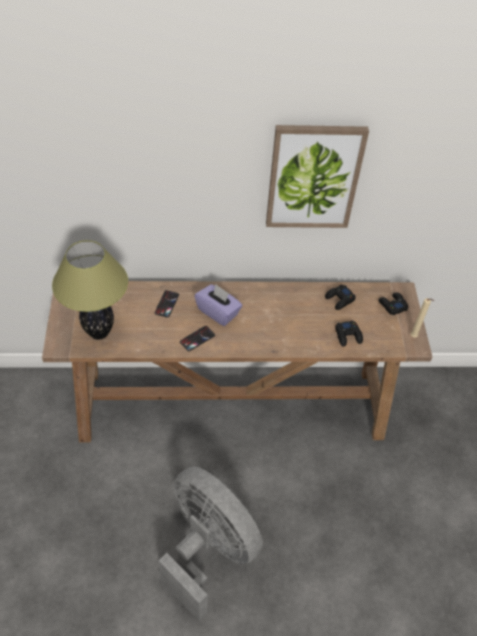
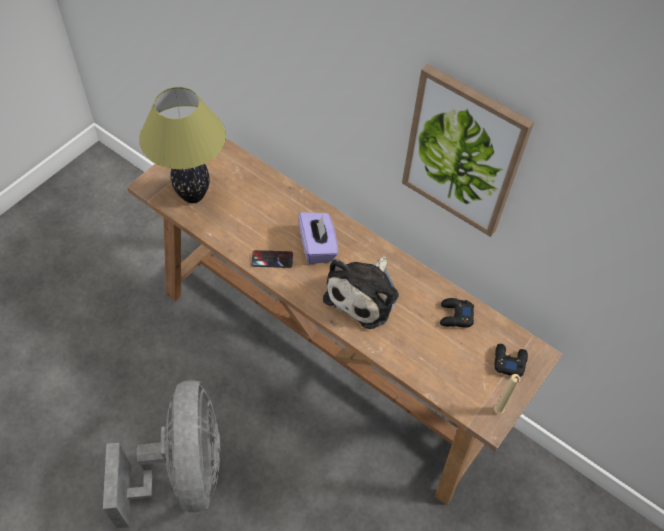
camera: 40 degrees right, 5 degrees up
phone [155,290,179,318] -> none
black game controller [335,320,363,347] -> none
none -> plush toy [323,257,399,329]

